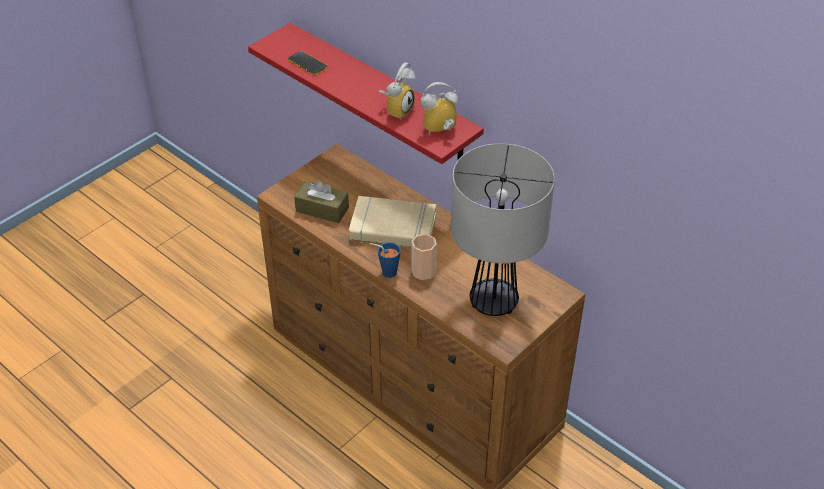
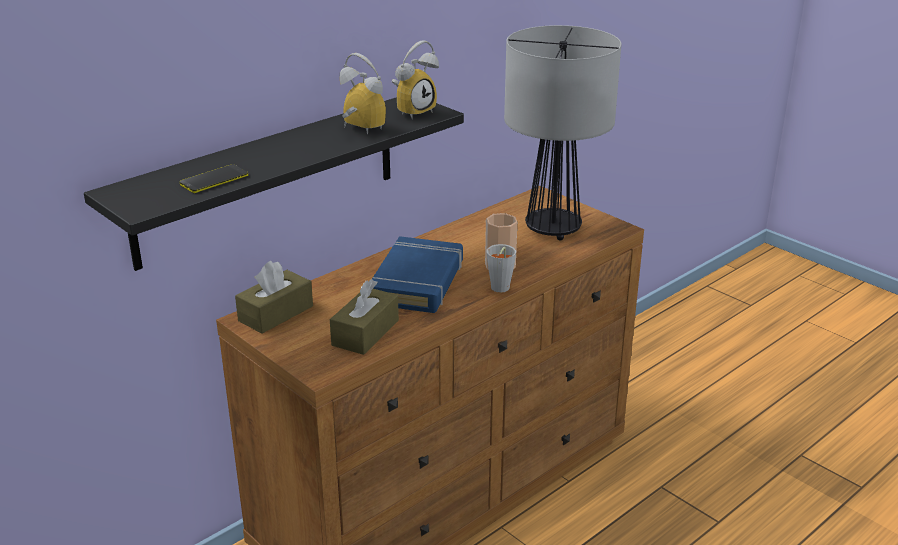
camera: 85 degrees left, 15 degrees down
red shelf [248,23,484,164] -> black shelf [84,97,464,271]
beige book [349,196,436,247] -> blue book [372,236,463,313]
blue cup [369,242,401,278] -> grey cup [486,244,516,292]
alarm clock [420,82,458,135] -> alarm clock turned 120 degrees counterclockwise [392,40,439,119]
none -> brown tissue box [235,261,313,334]

